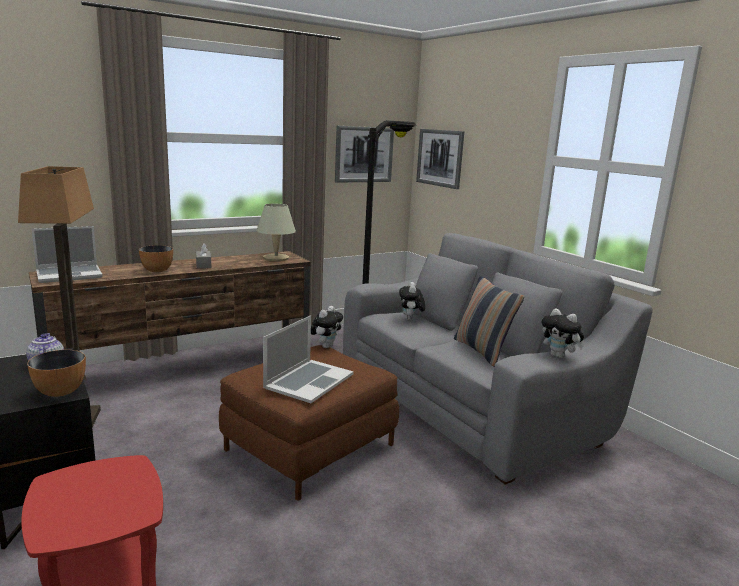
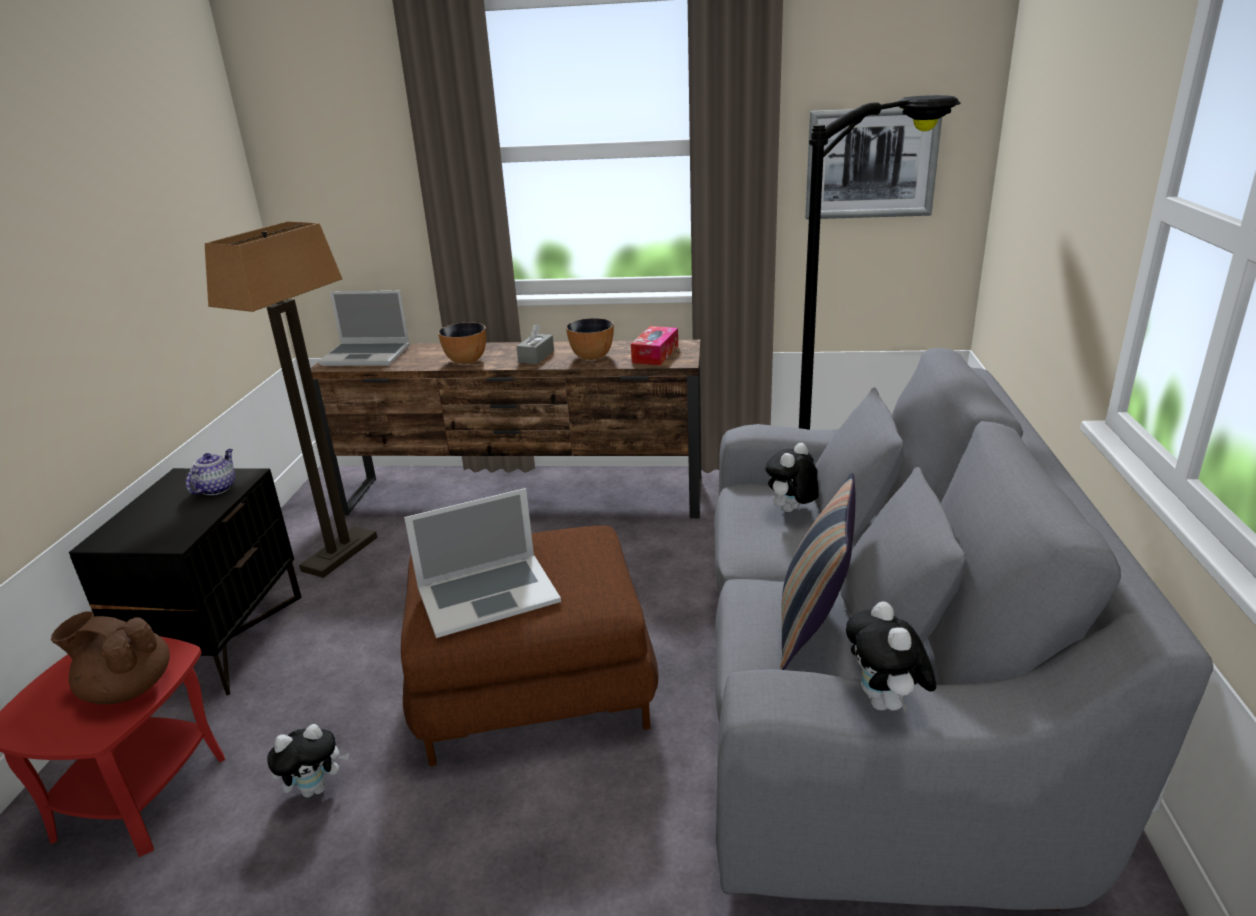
camera: 40 degrees right, 10 degrees up
bowl [27,350,86,397] -> bowl moved to [566,318,614,360]
beige table lamp [257,204,296,261] -> tissue box [631,326,678,365]
plush toy [311,306,343,348] -> plush toy moved to [267,724,349,798]
picture [416,129,464,189] -> none
none -> brown teapot [51,611,170,704]

